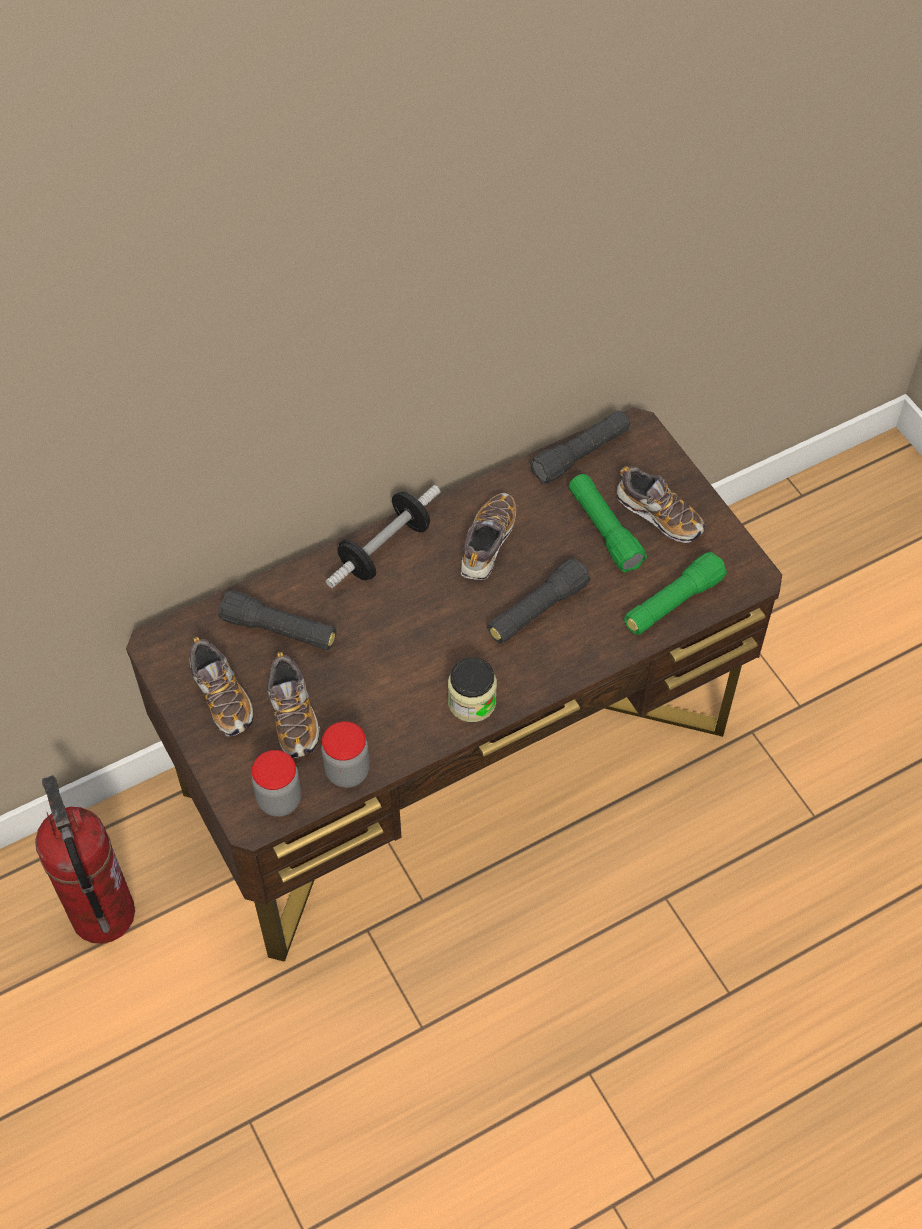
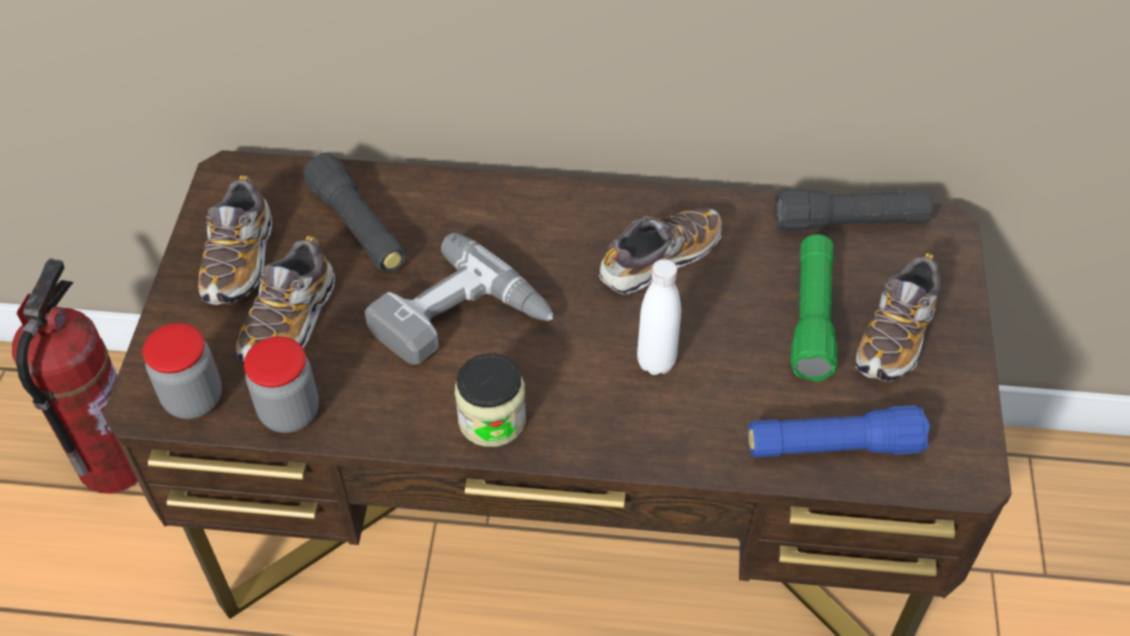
camera: 35 degrees right, 5 degrees down
dumbbell [326,485,441,588] -> none
black flashlight [487,558,591,643] -> white bottle [637,259,681,375]
shoe [617,466,705,543] -> shoe turned 45 degrees clockwise [855,253,941,382]
green flashlight [624,552,727,635] -> blue flashlight [748,406,930,457]
none -> power drill [365,233,553,364]

